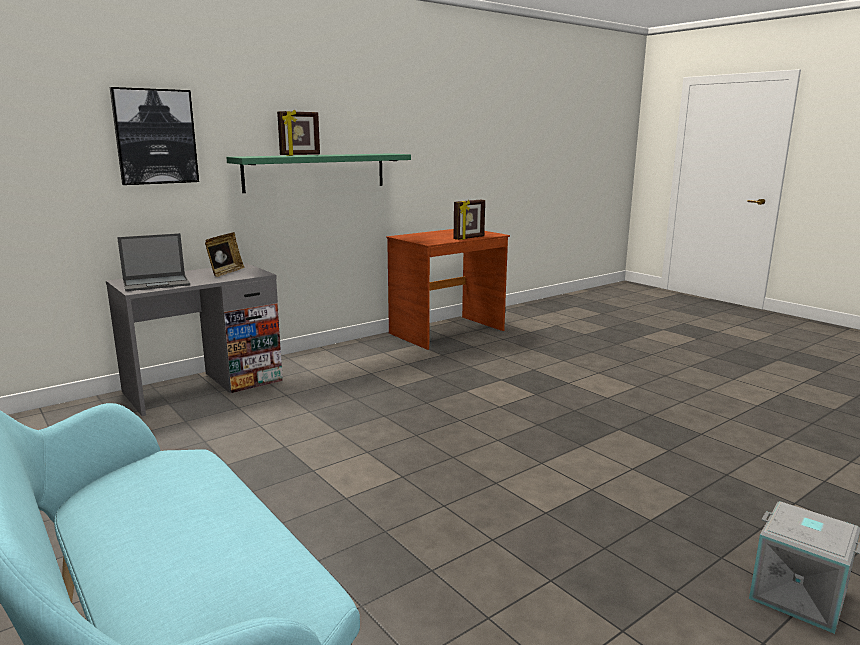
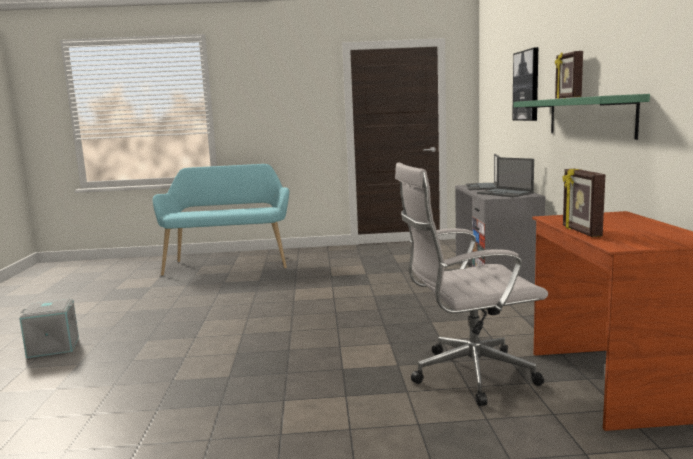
camera: 125 degrees right, 5 degrees down
picture frame [205,232,244,277] -> laptop [477,157,534,197]
none -> white office chair [395,162,548,406]

